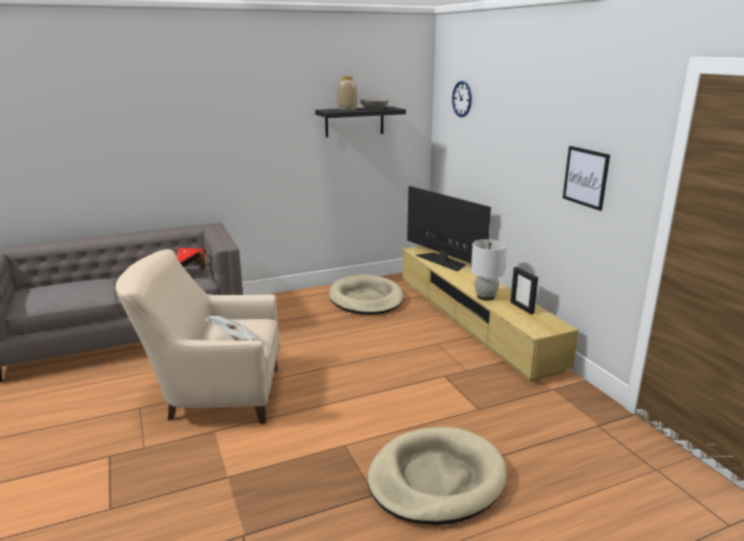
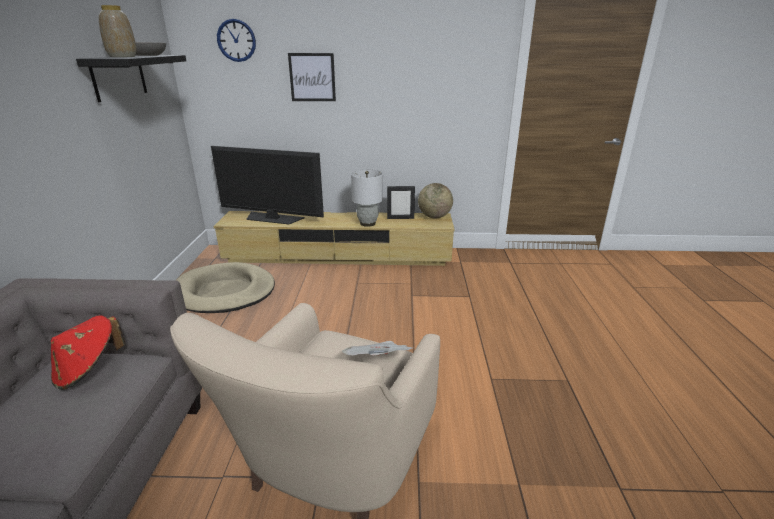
camera: 65 degrees left, 5 degrees up
beige dog bed [367,427,507,525] -> none
television [407,186,491,272] -> television turned 150 degrees counterclockwise [211,146,324,224]
picture [563,146,610,211] -> picture moved to [288,53,336,101]
none -> globe [418,183,453,219]

